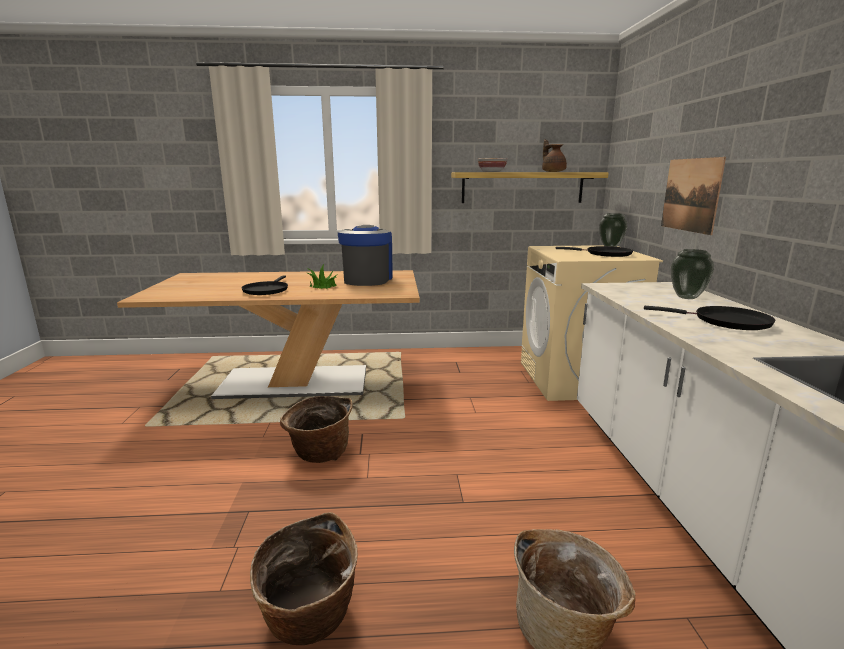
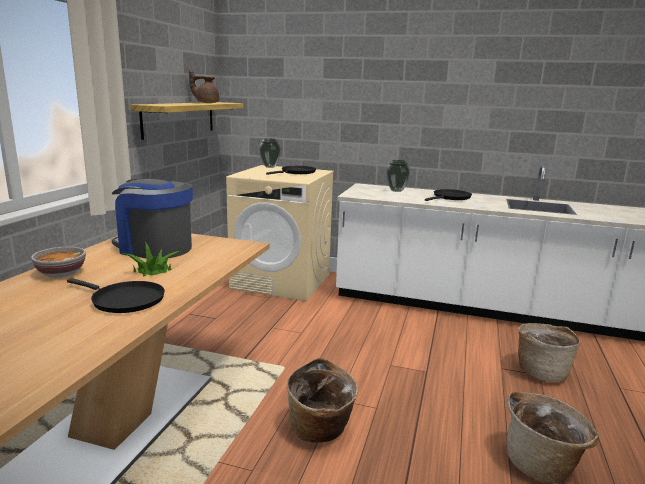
camera: 70 degrees left, 0 degrees up
bowl [478,158,507,172] -> bowl moved to [31,247,86,277]
picture [661,157,726,235] -> none

